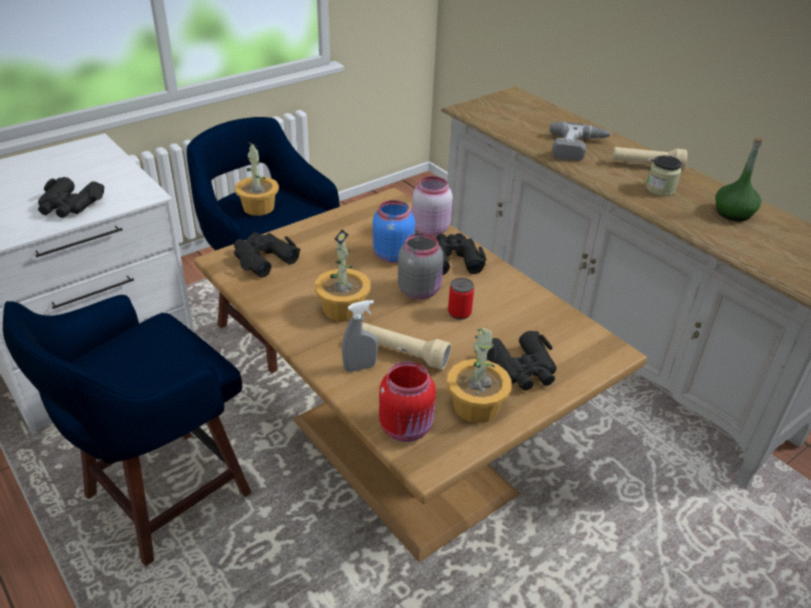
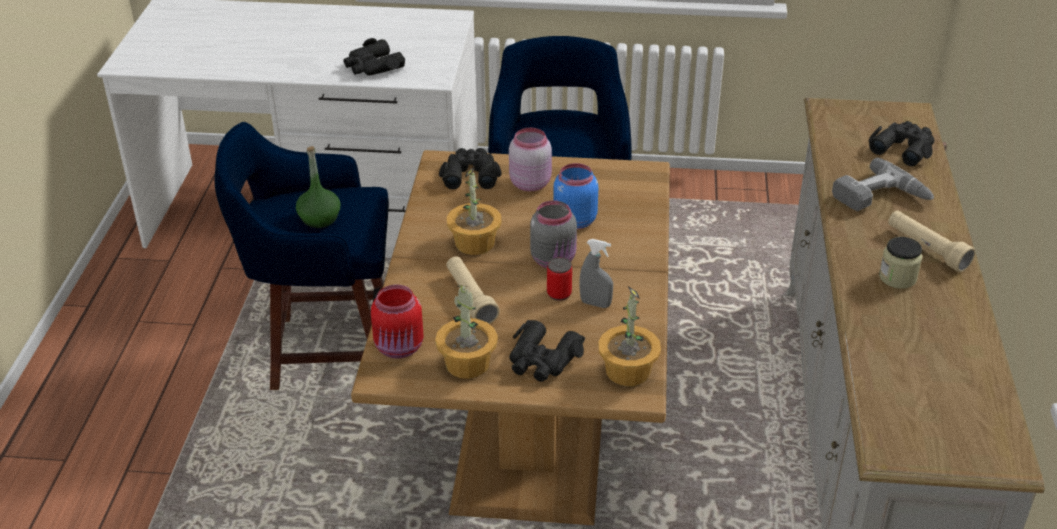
camera: 45 degrees right, 0 degrees up
potted plant [235,142,279,216] -> potted plant moved to [598,285,661,386]
grey spray bottle [342,300,378,372] -> grey spray bottle moved to [579,239,613,308]
pink jar [412,176,453,236] -> pink jar moved to [509,128,552,191]
black binoculars [435,233,486,275] -> black binoculars moved to [869,121,934,166]
green bottle [715,137,763,221] -> green bottle moved to [296,146,341,228]

